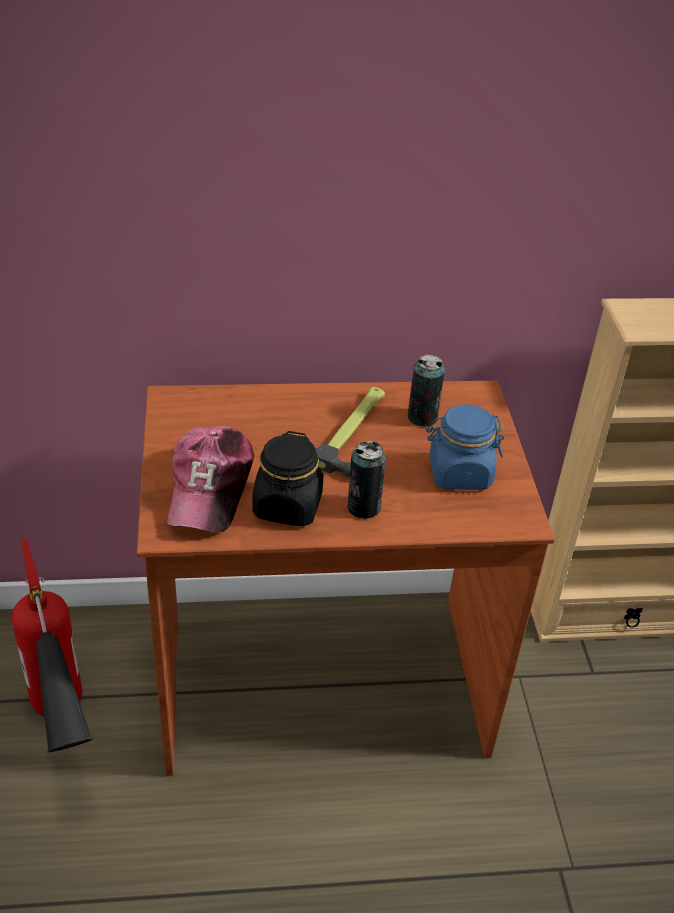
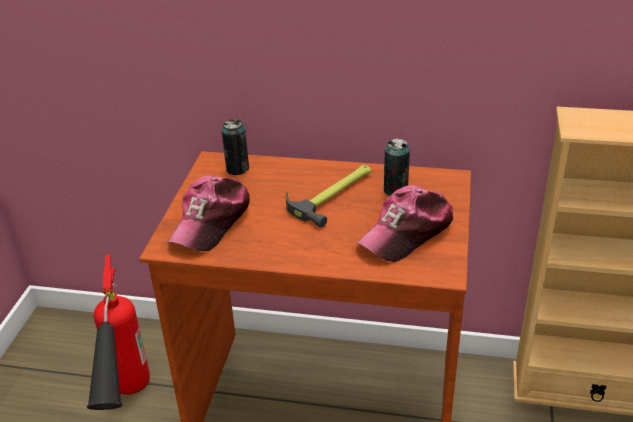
camera: 20 degrees right, 5 degrees down
black jar [252,431,323,526] -> none
can [348,441,386,519] -> can moved to [222,119,249,175]
blue jar [426,404,505,490] -> cap [357,185,454,262]

